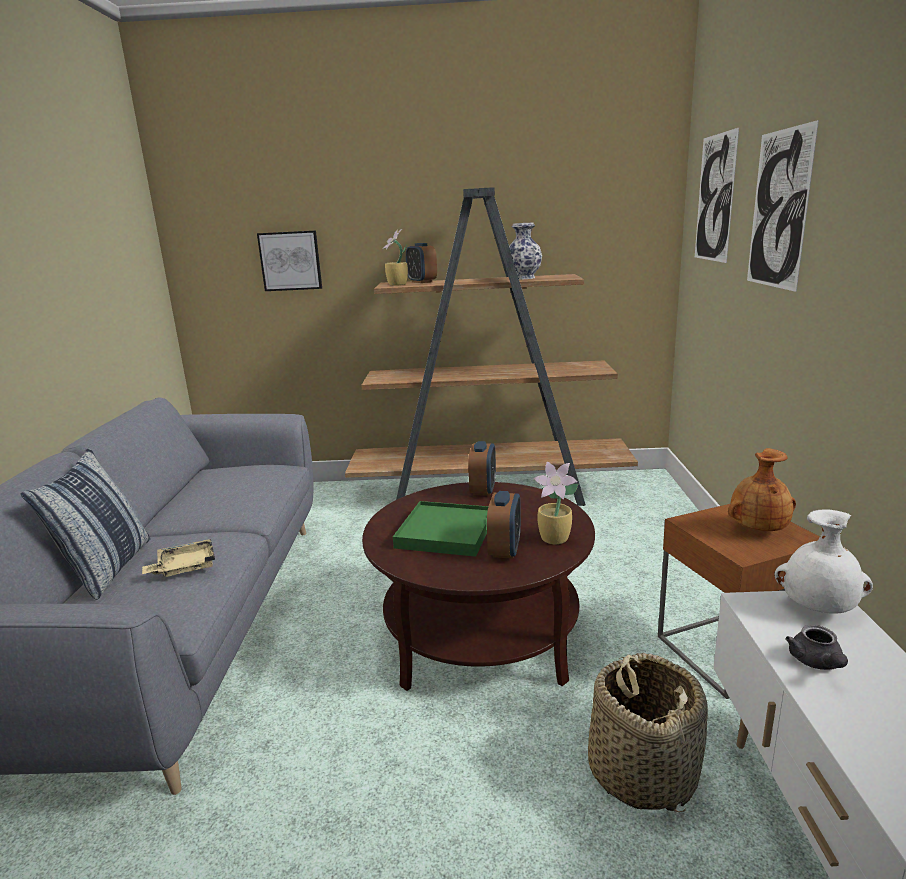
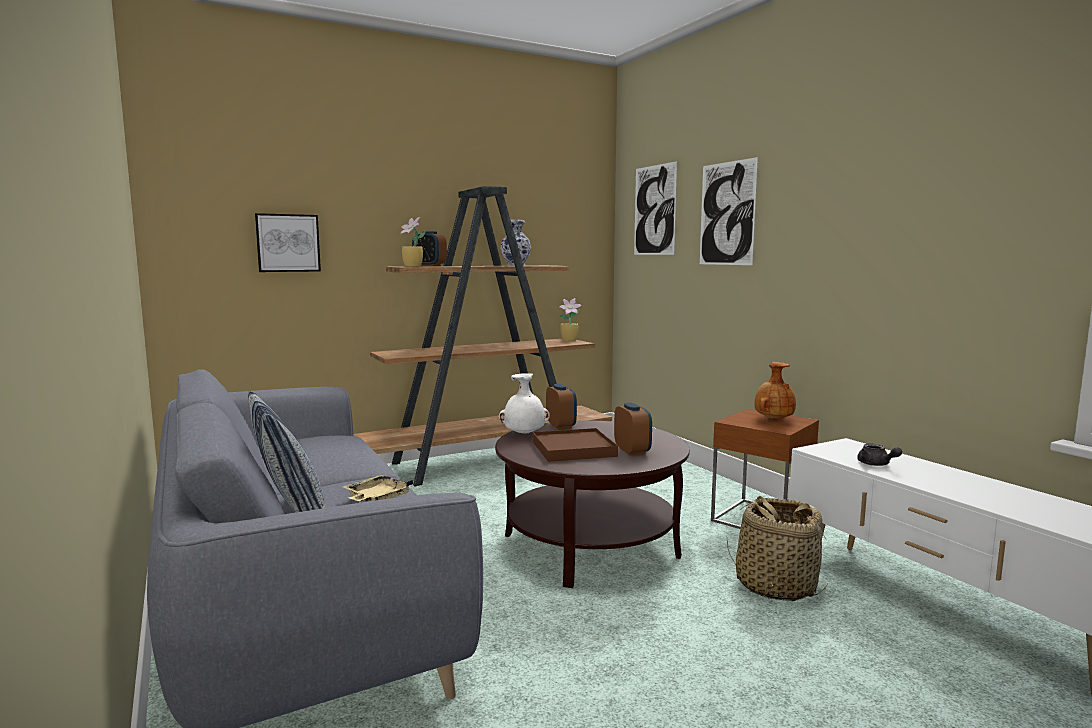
camera: 30 degrees left, 10 degrees down
green tray [393,501,489,557] -> brown tray [533,428,618,462]
potted plant [533,461,578,544] -> potted plant moved to [559,298,582,341]
white vase [775,510,873,614] -> white vase moved to [499,373,550,435]

